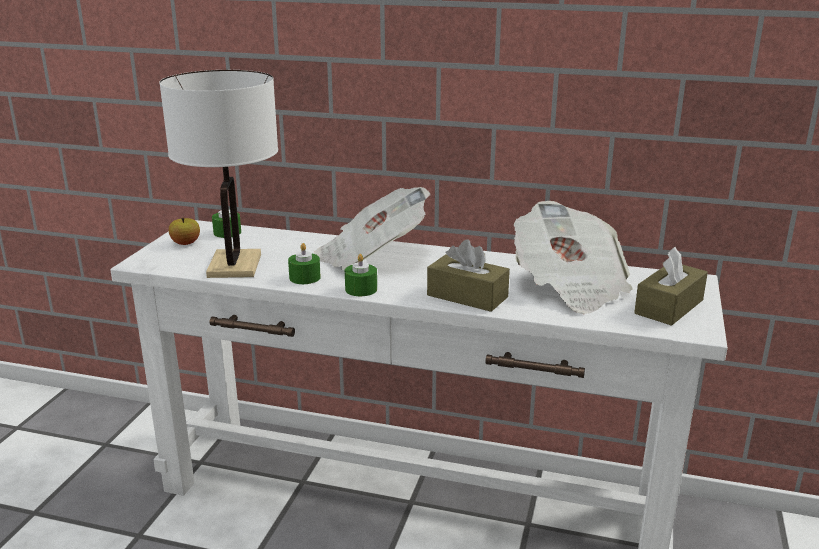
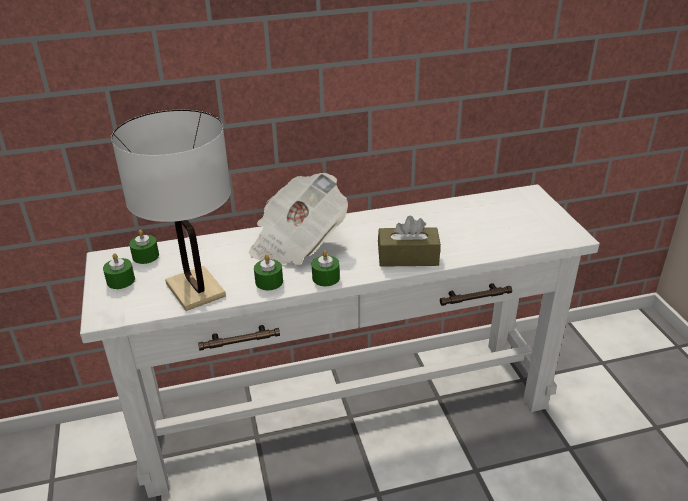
camera: 30 degrees left, 10 degrees up
apple [169,218,200,245] -> green candle [103,253,135,289]
newspaper [514,201,633,314] -> none
brown tissue box [634,247,708,326] -> none

